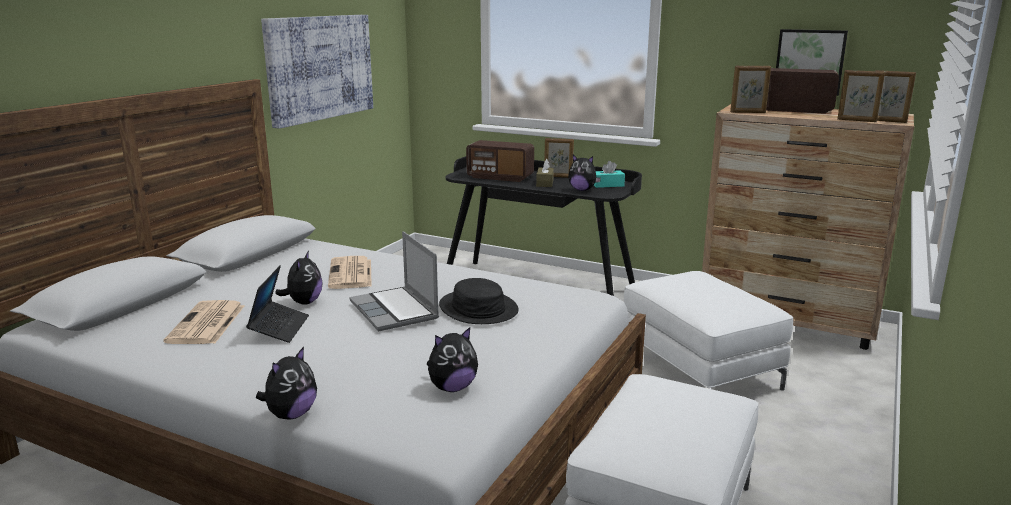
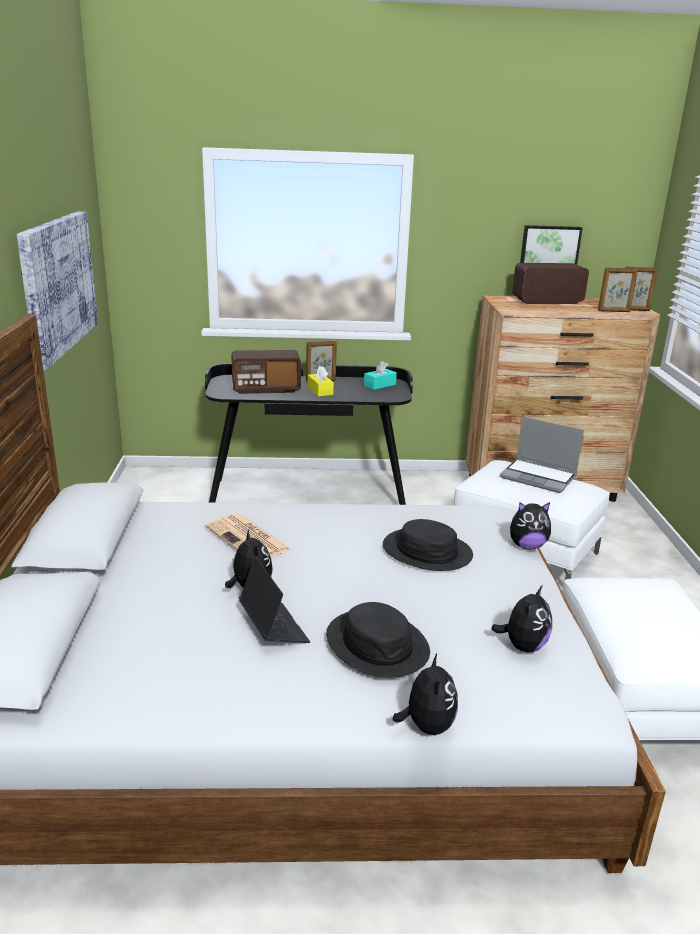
camera: 30 degrees left, 5 degrees up
newspaper [163,300,244,344] -> none
laptop [349,231,439,331] -> laptop moved to [500,416,584,493]
brown tissue box [536,159,554,187] -> yellow tissue box [308,366,334,397]
plush toy [568,155,601,191] -> plush toy moved to [510,502,551,550]
picture frame [730,66,771,113] -> none
none -> black hat [326,602,430,678]

